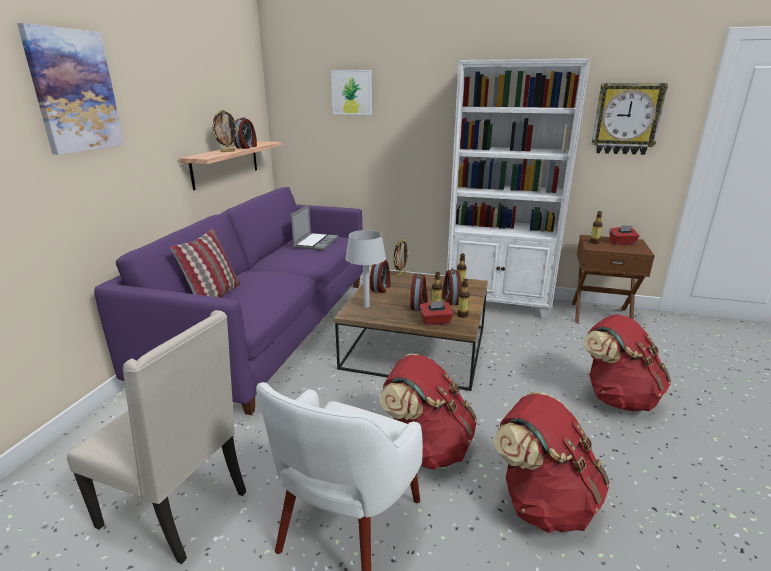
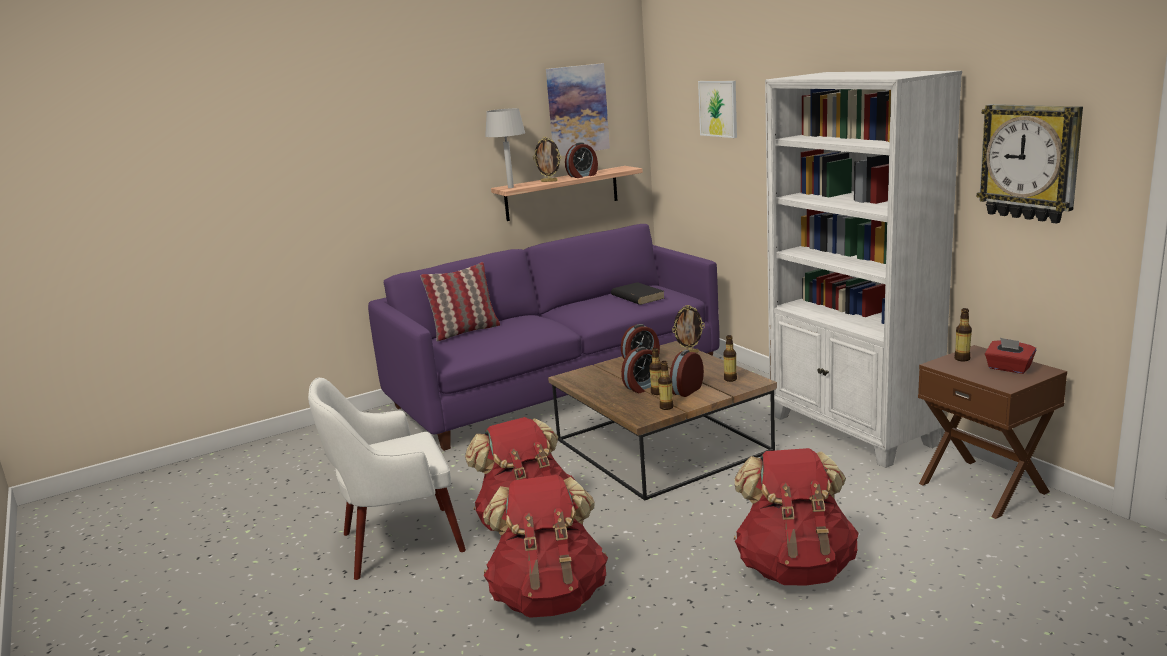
camera: 45 degrees right, 5 degrees down
picture [17,23,124,155] -> picture moved to [546,63,610,156]
beige chair [67,310,246,564] -> none
laptop [291,204,338,250] -> black book [611,282,665,305]
grey table lamp [345,230,386,308] -> grey table lamp moved to [485,108,525,188]
red tissue box [419,301,453,325] -> none

